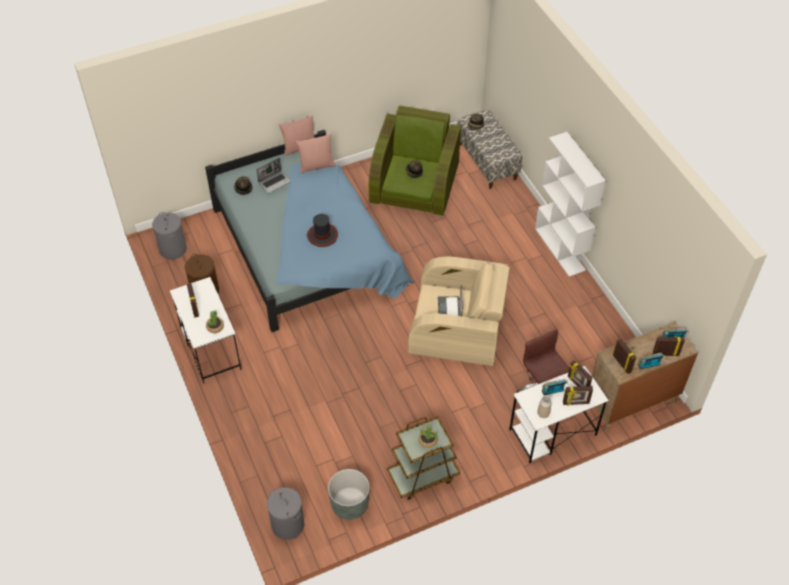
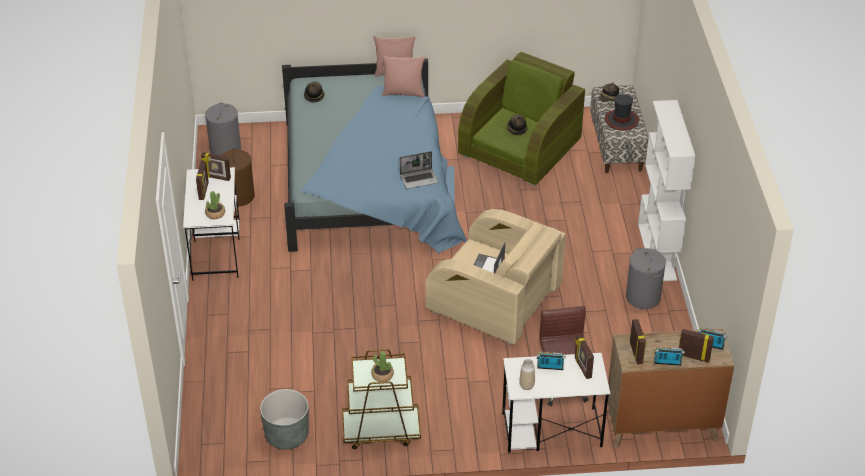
camera: 20 degrees right, 10 degrees down
laptop [256,158,291,193] -> laptop moved to [400,151,438,189]
grey laundry basket [267,487,304,540] -> grey laundry basket moved to [626,248,666,309]
hat [307,214,338,247] -> hat moved to [605,94,639,131]
picture frame [563,386,593,405] -> picture frame moved to [201,152,231,181]

